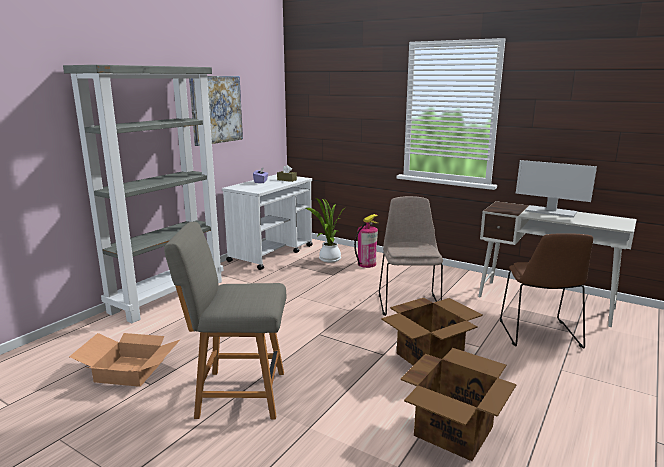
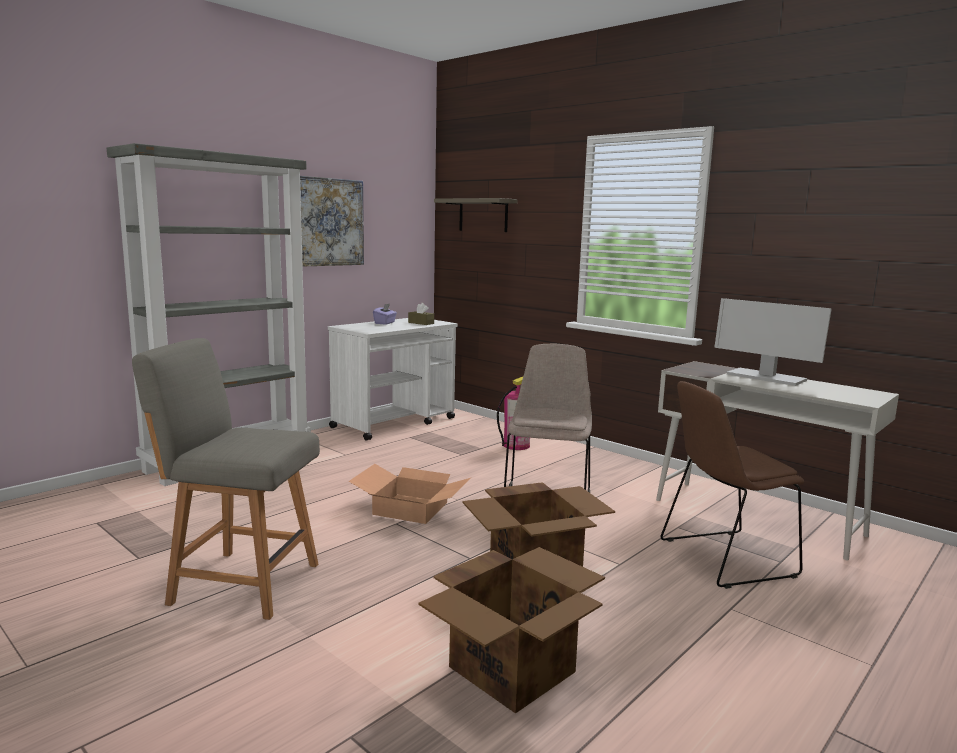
camera: 10 degrees right, 5 degrees down
cardboard box [69,333,181,387] -> cardboard box moved to [349,464,471,524]
potted plant [306,199,346,263] -> none
brown chair [500,233,593,349] -> brown chair turned 60 degrees clockwise [661,381,804,589]
none -> shelf [434,198,517,232]

